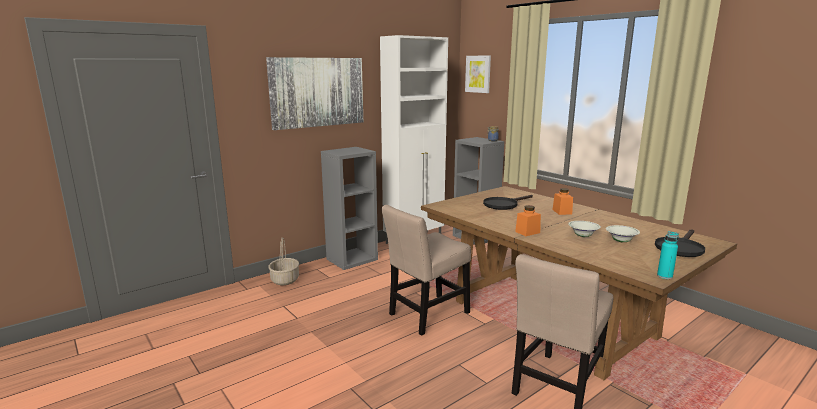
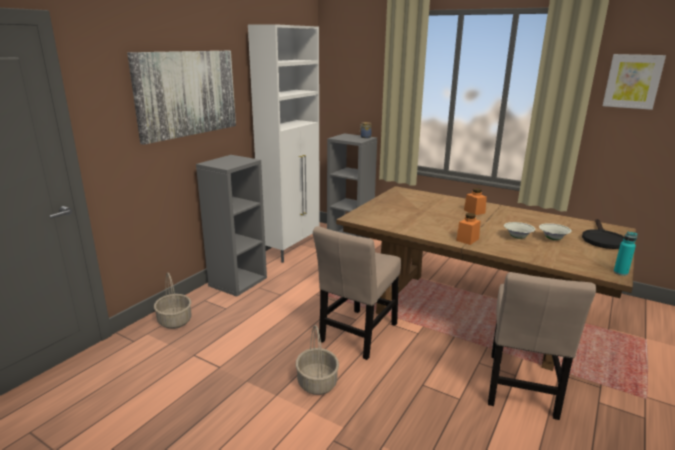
camera: 20 degrees left, 5 degrees up
picture [465,55,491,93] -> picture moved to [602,54,666,110]
black frying pan [483,195,533,210] -> none
none -> basket [296,325,339,395]

